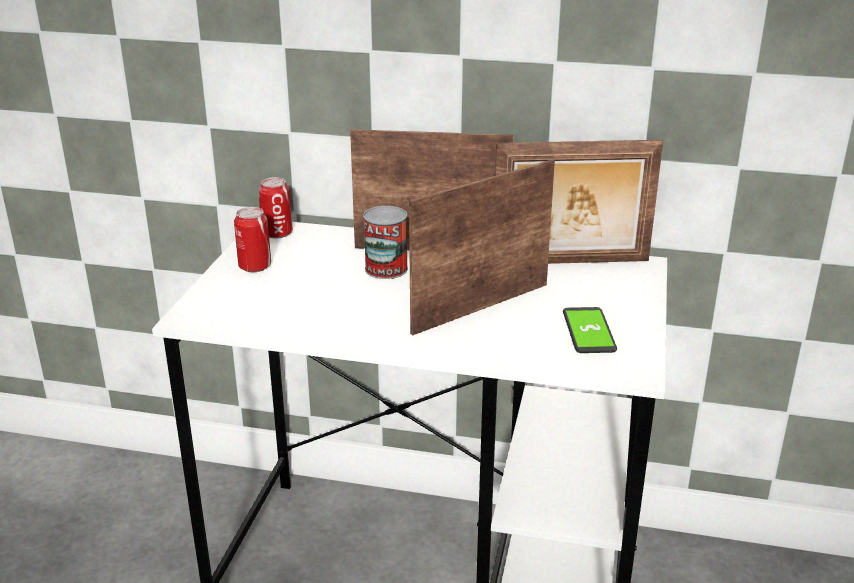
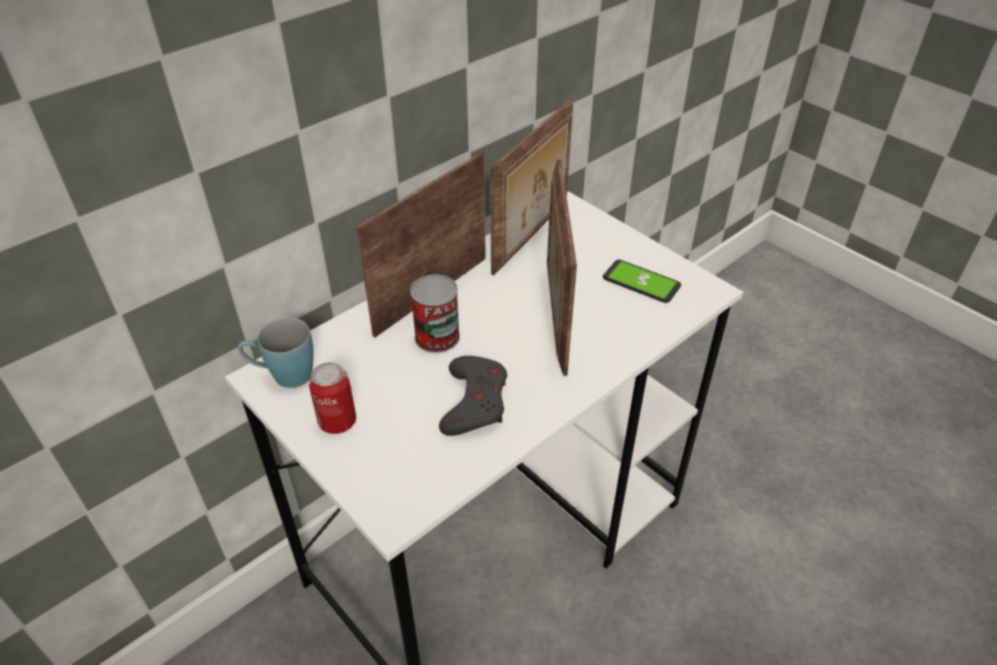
camera: 55 degrees left, 15 degrees up
can [259,177,293,239] -> blue mug [238,318,314,388]
none -> grey game controller [439,356,507,436]

